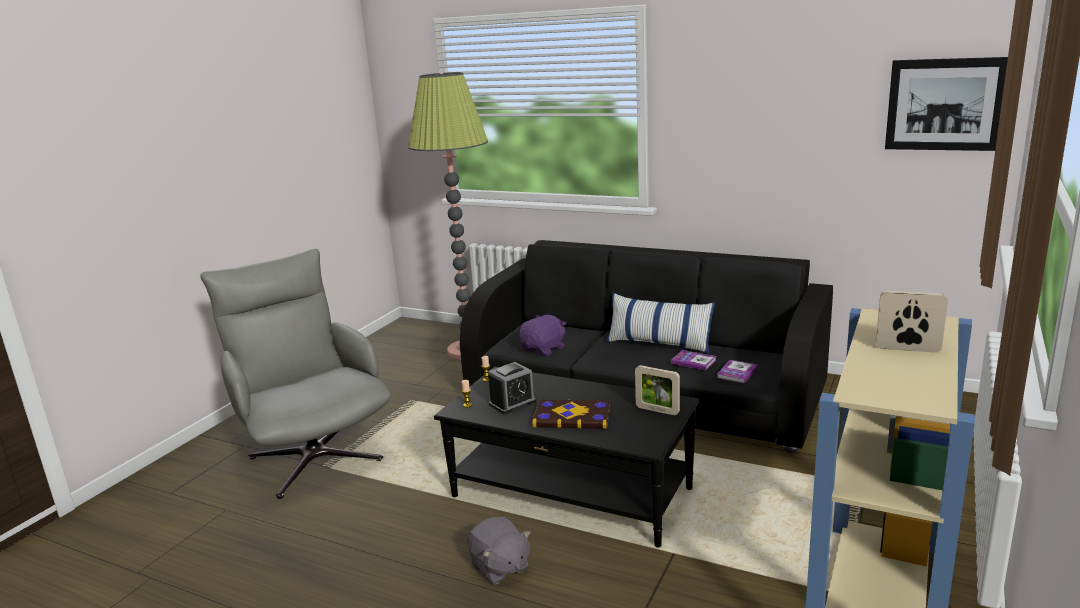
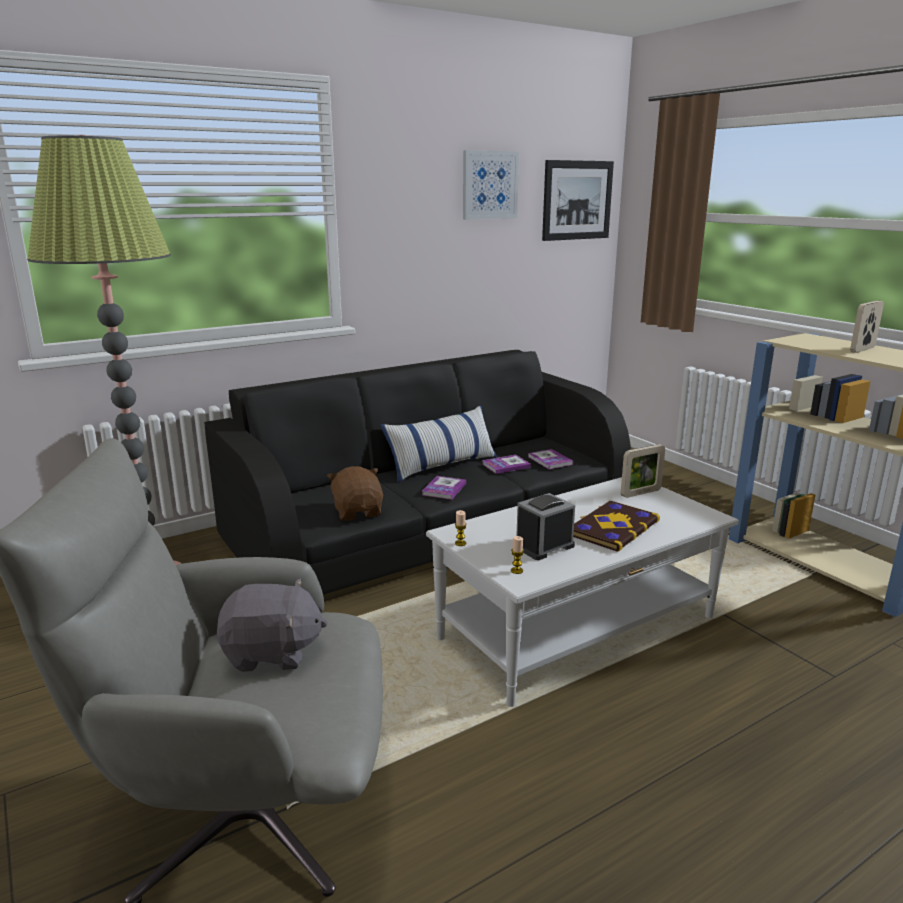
camera: 60 degrees left, 0 degrees up
black coffee table [434,367,699,547] -> white coffee table [426,477,739,707]
grey plush toy [467,517,531,585] -> grey plush toy moved to [217,579,328,672]
alarm clock [488,362,536,414] -> alarm clock turned 120 degrees counterclockwise [516,493,575,560]
purple plush toy [519,315,566,356] -> brown plush toy [327,466,383,521]
none -> book [422,476,466,500]
none -> picture [463,150,519,220]

